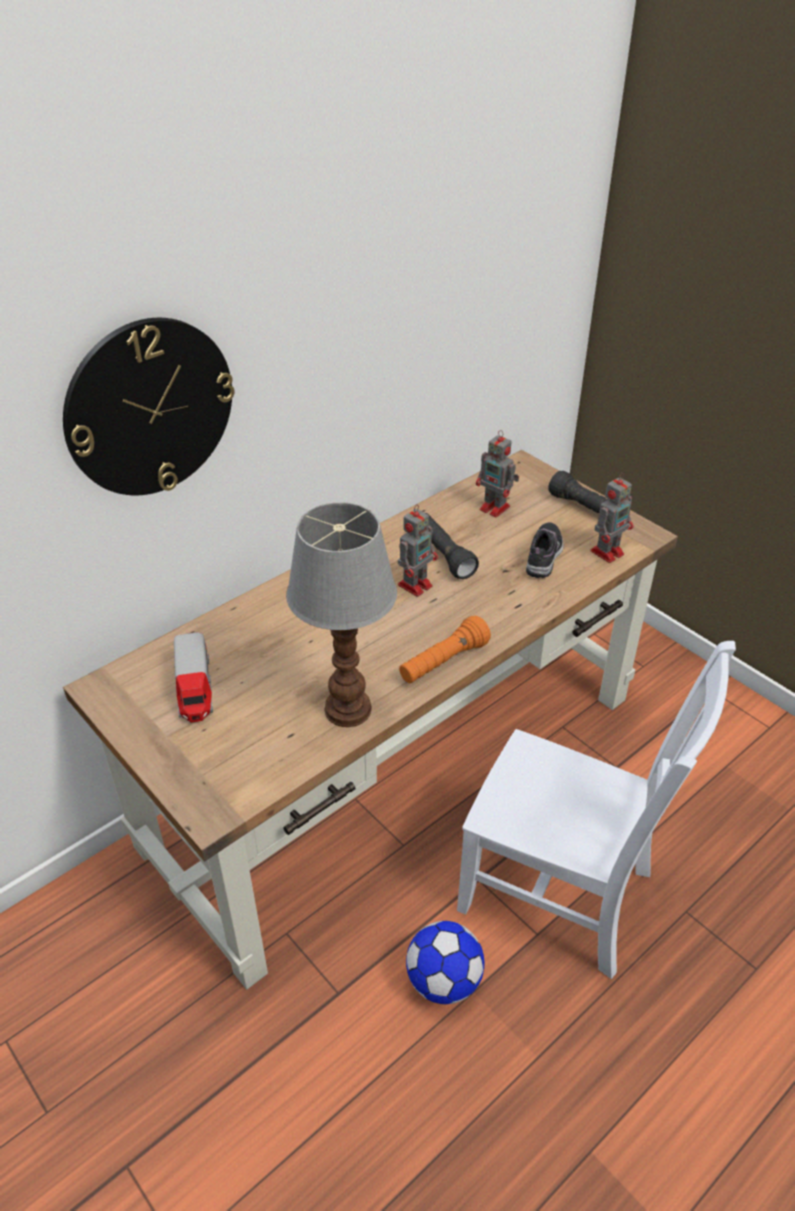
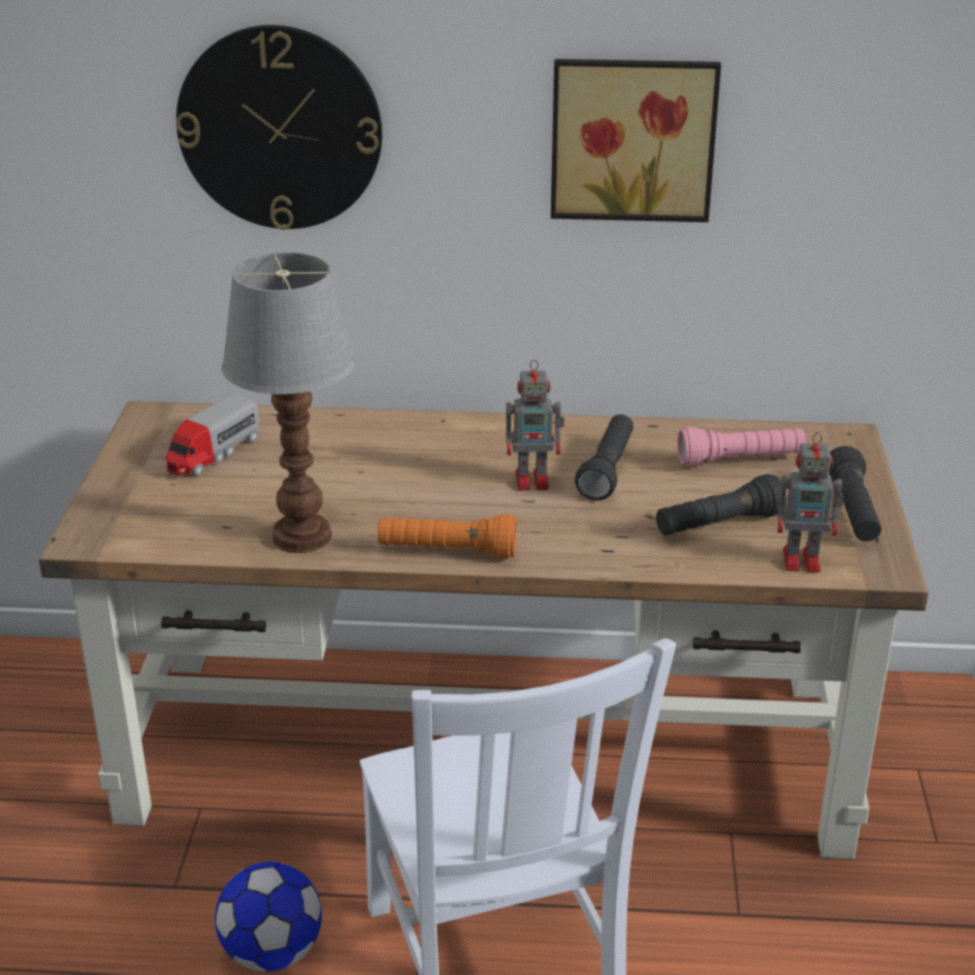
camera: 45 degrees right, 10 degrees down
toy robot [476,430,519,517] -> pink flashlight [677,426,806,467]
shoe [526,522,563,578] -> black flashlight [656,474,786,535]
none -> picture [551,59,721,222]

